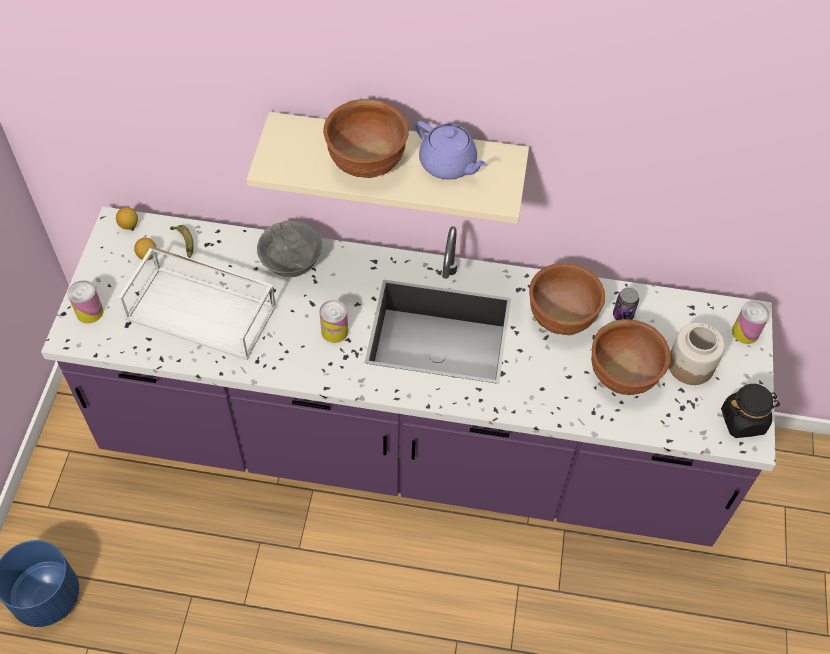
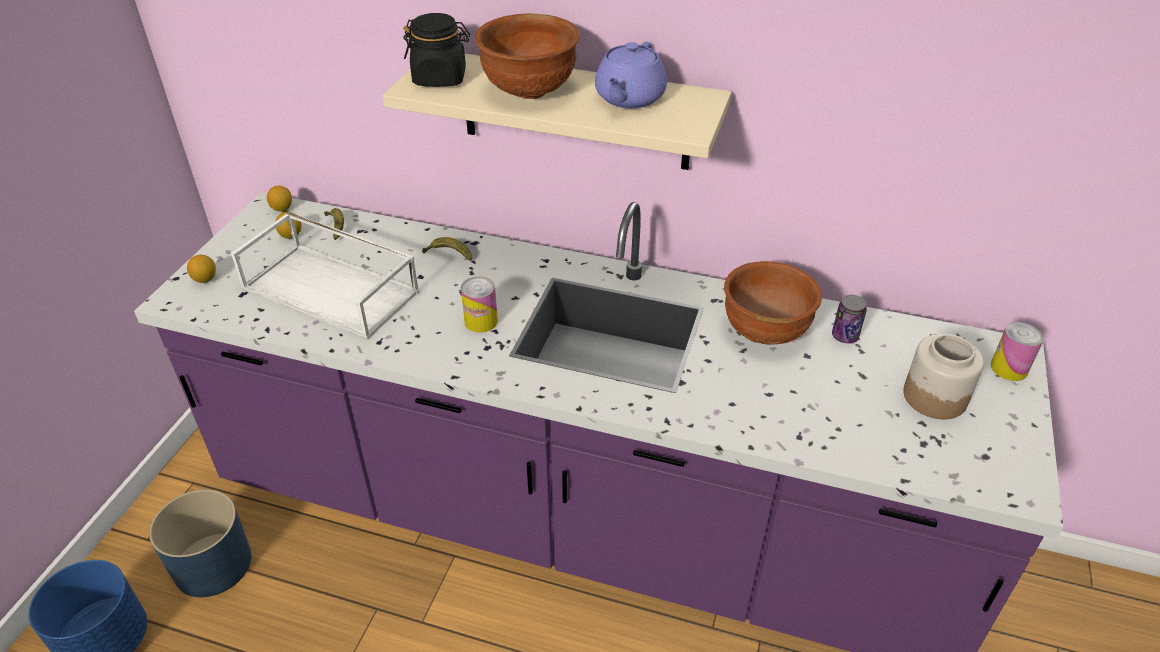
camera: 10 degrees right, 15 degrees down
can [67,280,103,324] -> lemon [187,255,216,283]
grey bowl [257,221,322,277] -> banana [422,237,472,261]
purple teapot [415,121,488,179] -> purple teapot turned 60 degrees clockwise [595,42,667,109]
brown bowl [591,319,671,395] -> none
black jar [721,384,780,438] -> black jar moved to [403,13,470,87]
none -> blue planter [149,489,251,597]

